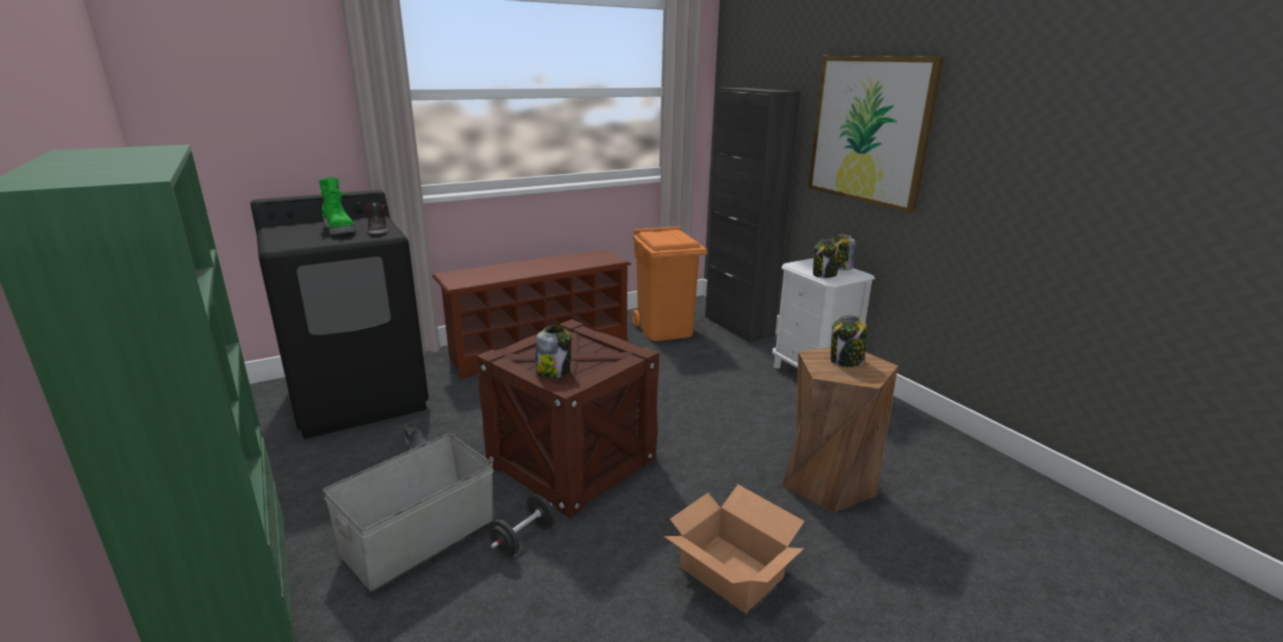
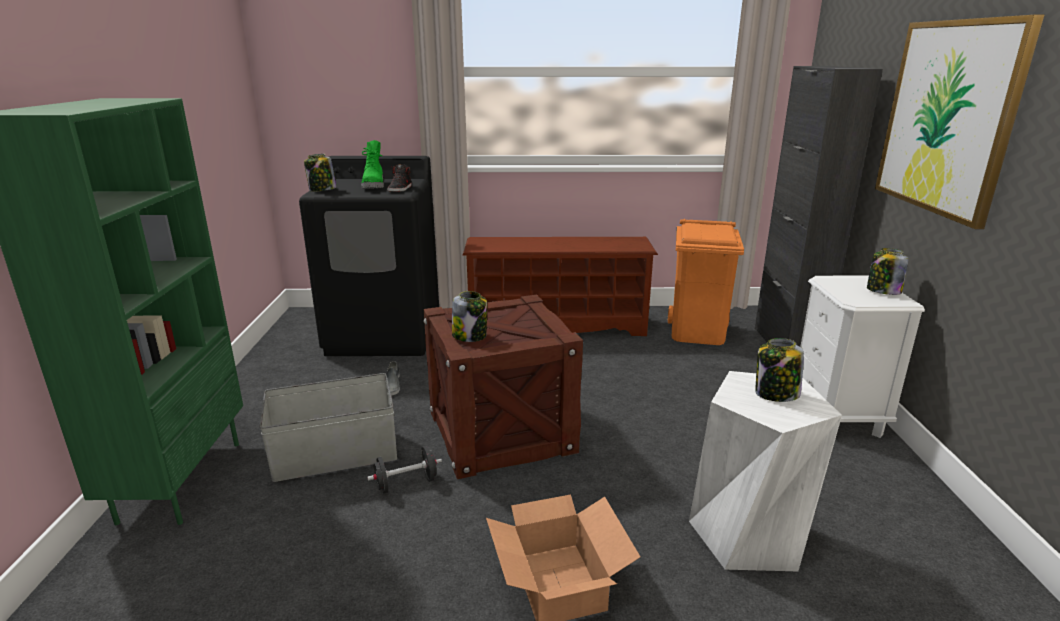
camera: 30 degrees right, 0 degrees up
brown stool [782,347,898,513] -> white stool [689,371,842,571]
jar [813,239,839,278] -> jar moved to [304,154,337,192]

